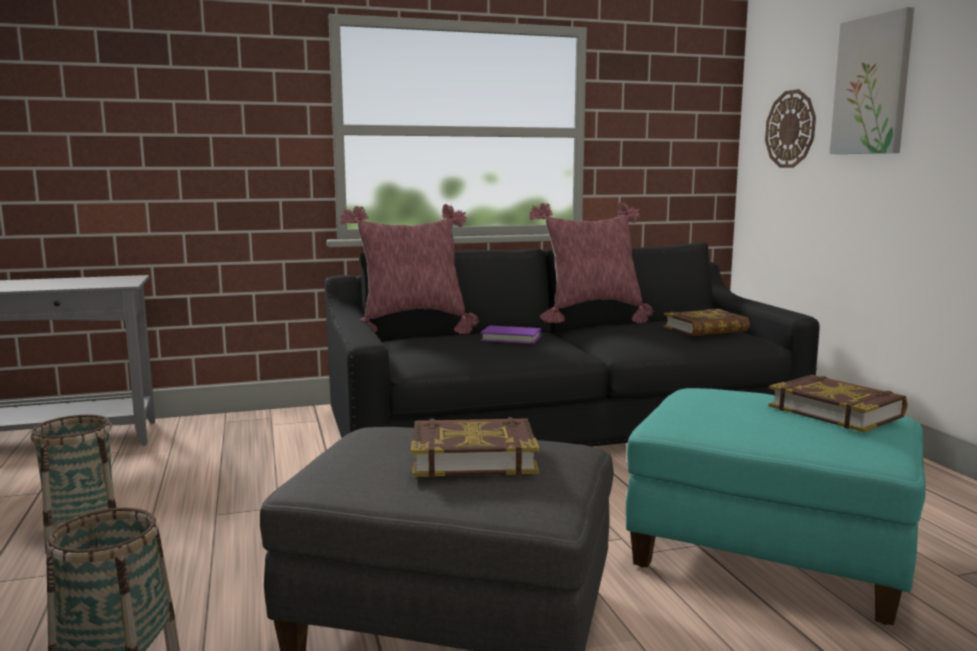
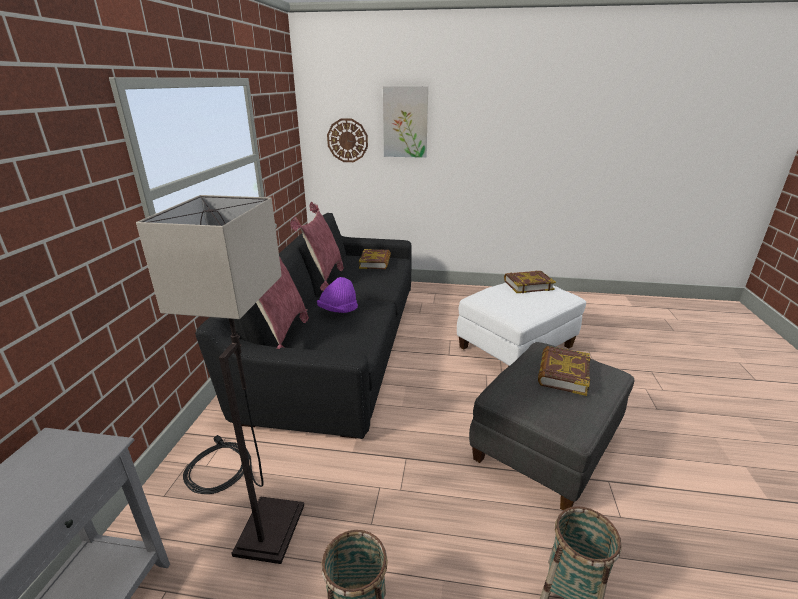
camera: 65 degrees left, 15 degrees up
purple book [480,326,541,344] -> purple hat [317,277,358,313]
turquoise ottoman [626,388,926,625] -> white ottoman [457,283,586,367]
none -> floor lamp [136,195,304,564]

